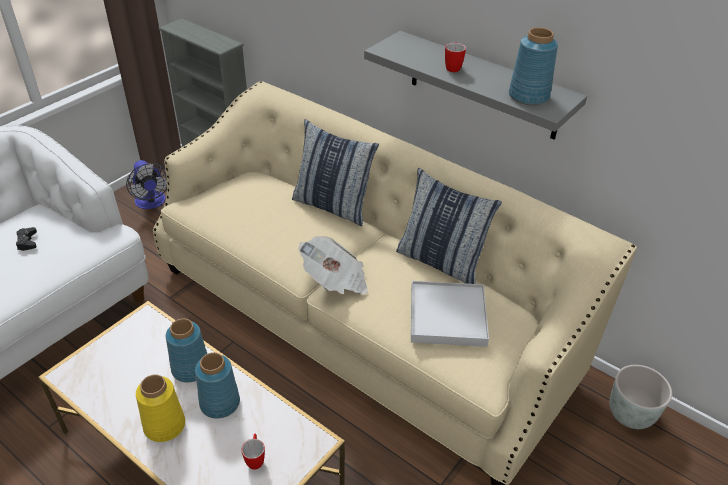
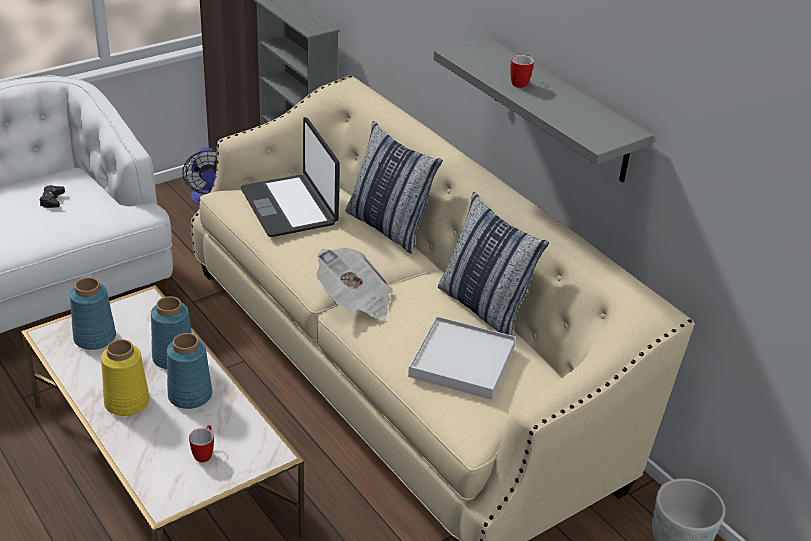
camera: 15 degrees right, 5 degrees down
blue vase [509,27,558,105] -> blue vase moved to [70,277,116,350]
none -> laptop [241,117,340,237]

